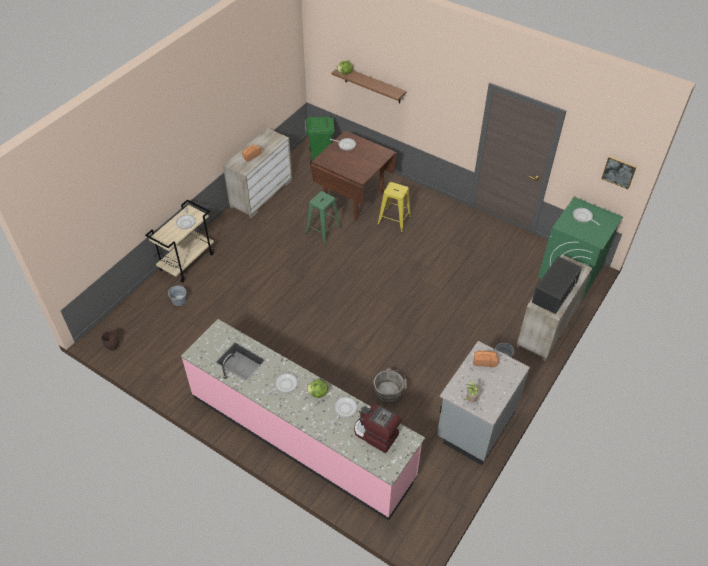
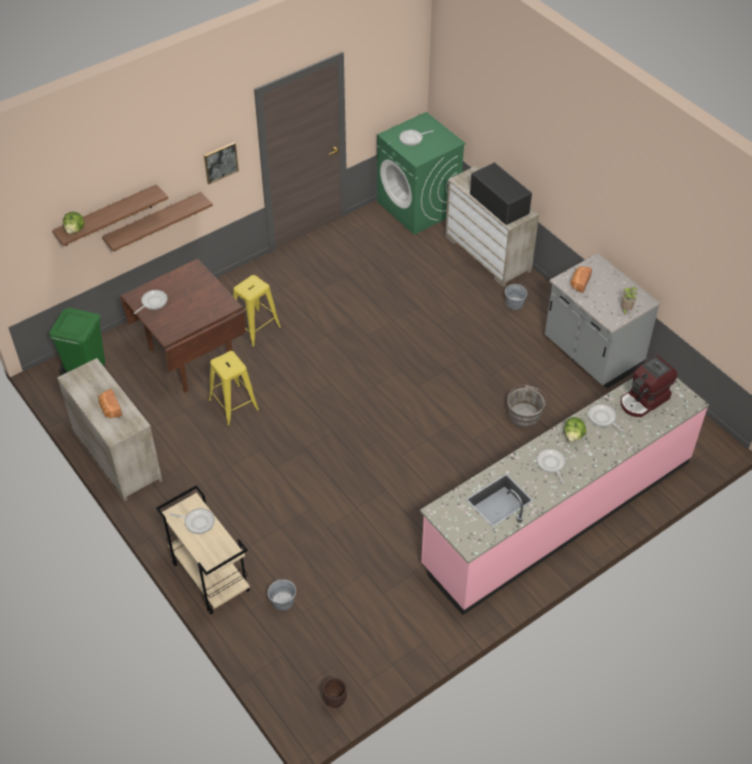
camera: 70 degrees left, 0 degrees up
green stool [305,191,341,244] -> yellow stool [208,351,260,426]
picture [601,156,637,189] -> picture moved to [204,142,239,184]
none -> shelf [102,192,213,251]

